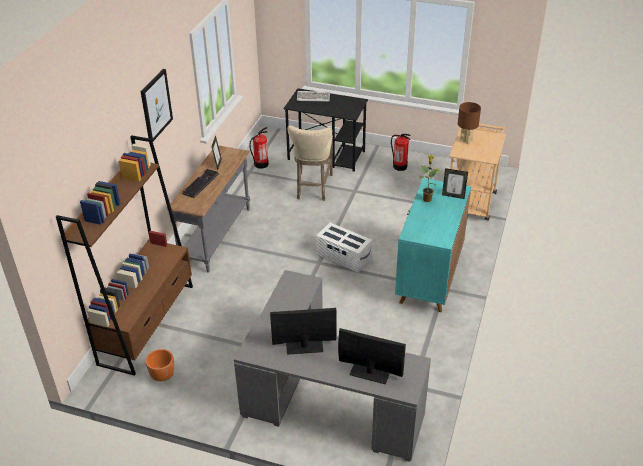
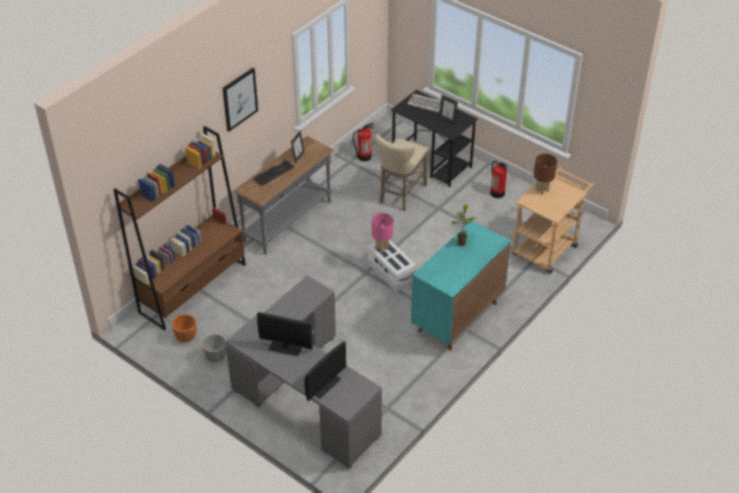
camera: 20 degrees right, 5 degrees up
monitor [338,328,406,384] -> monitor turned 90 degrees clockwise [304,341,346,401]
picture frame [442,168,468,199] -> picture frame moved to [439,95,458,124]
none -> grey planter [202,334,227,363]
none -> pink table lamp [372,213,393,253]

